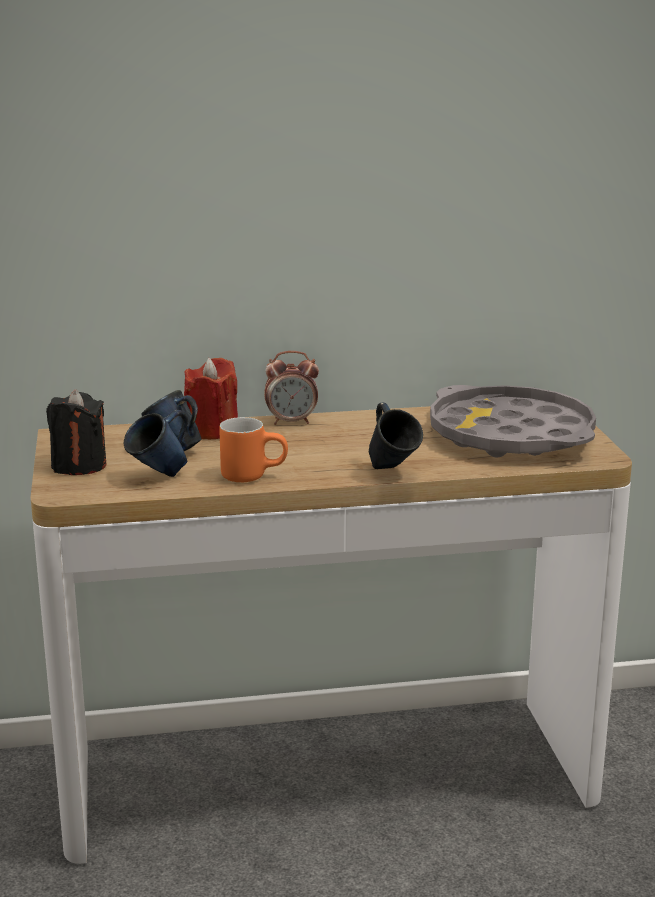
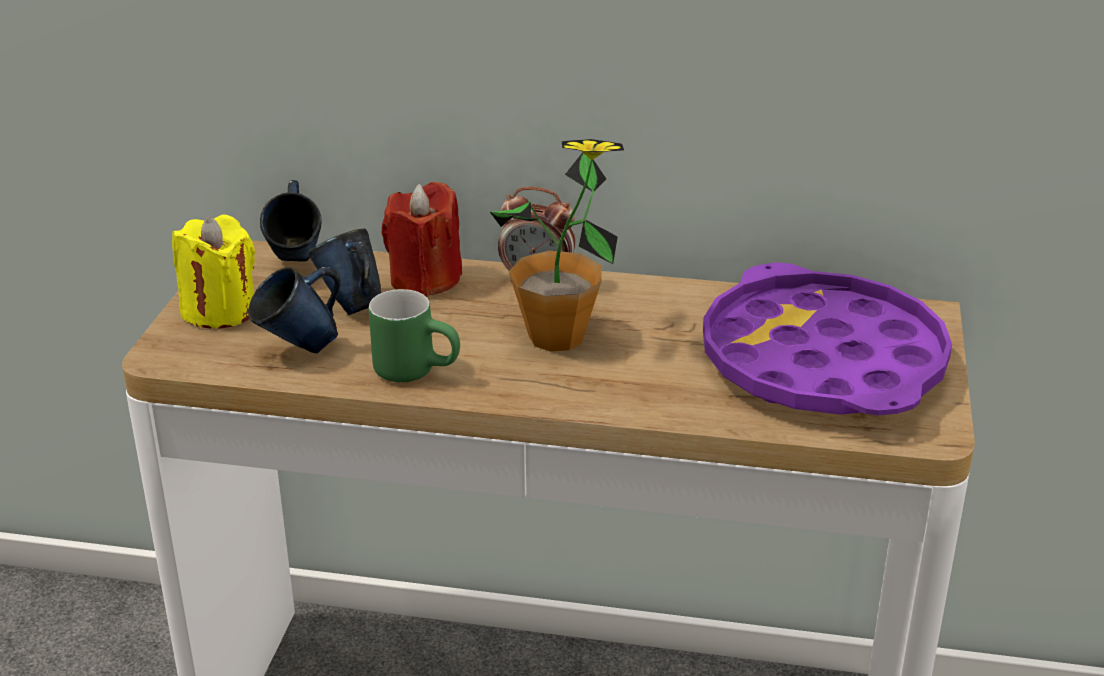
camera: 20 degrees right, 10 degrees up
black candle [46,390,106,475] -> yellow candle [172,214,255,328]
orange mug [219,417,288,482] -> green mug [369,289,460,382]
blue mug [369,402,423,469] -> blue mug moved to [260,180,321,262]
grey tray [430,385,596,458] -> purple tray [703,262,952,415]
none -> potted plant [490,139,624,352]

